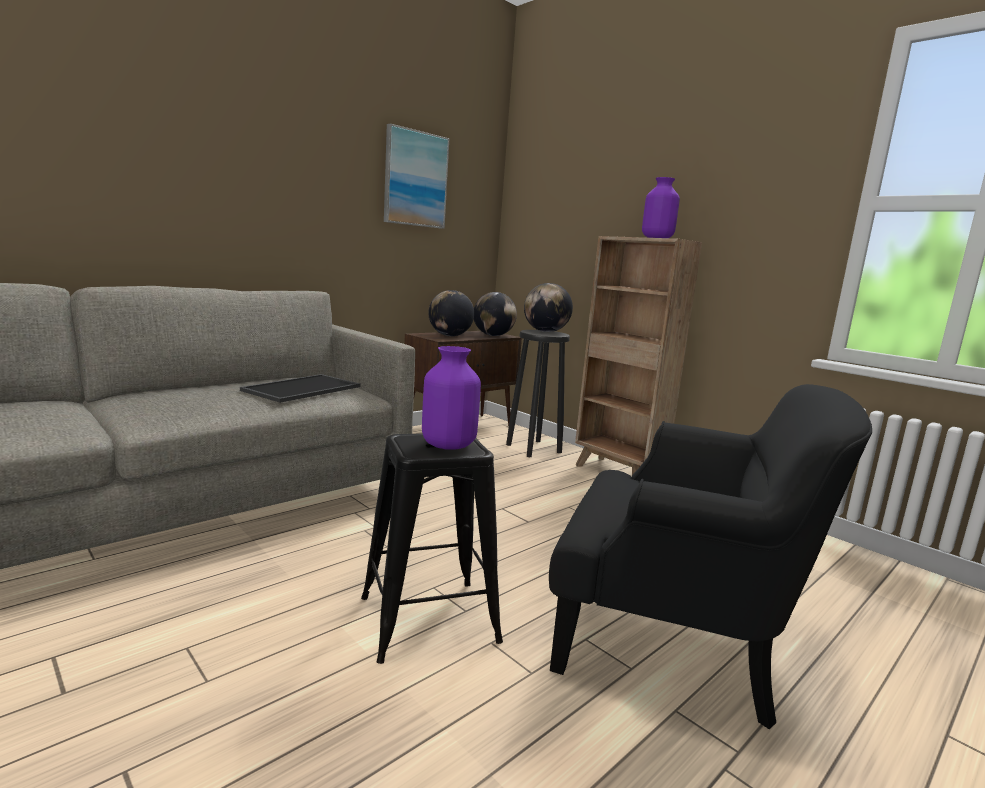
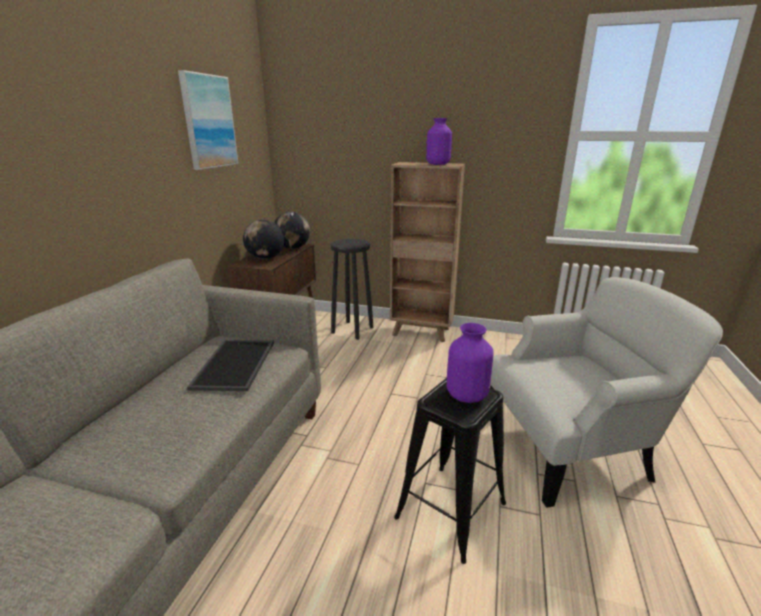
camera: 30 degrees left, 10 degrees up
globe [524,283,573,332] -> none
black armchair [549,384,872,729] -> white armchair [490,277,723,508]

